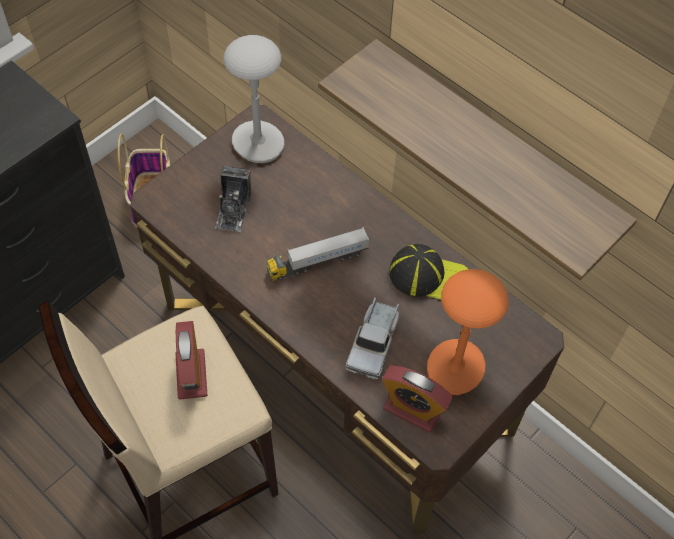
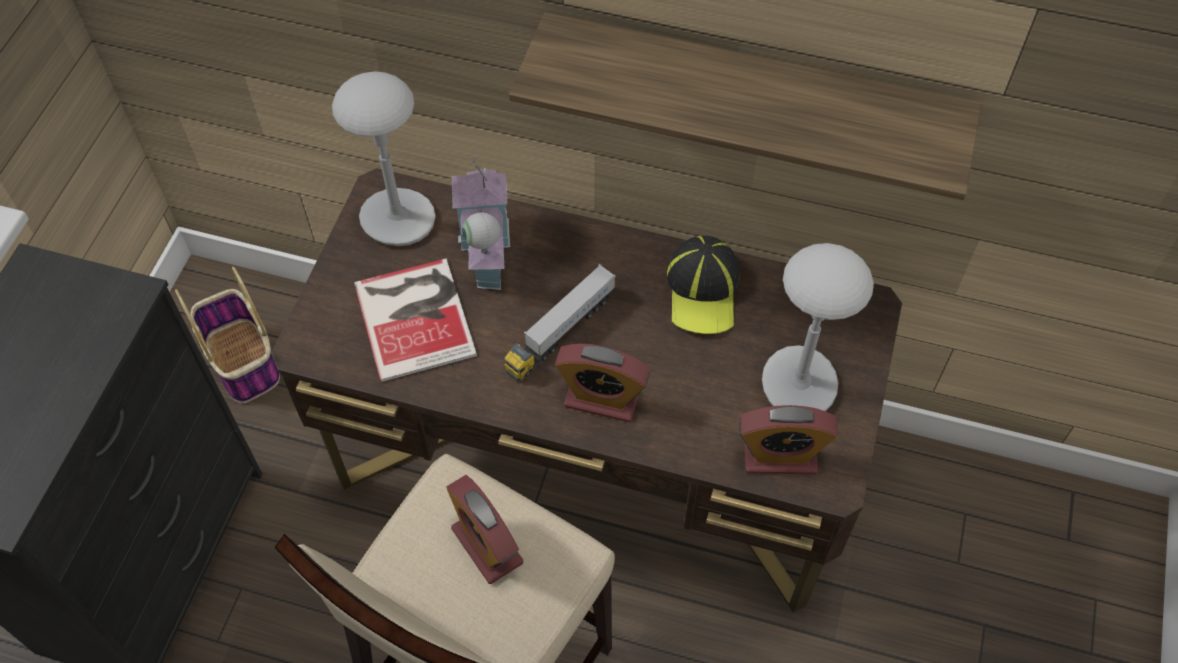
camera: 25 degrees left, 0 degrees up
camera [215,166,251,232] -> book [354,258,477,382]
toy truck [345,297,399,379] -> none
cap [389,244,468,299] -> cap turned 105 degrees clockwise [667,236,740,334]
orange table lamp [427,269,509,395] -> grey table lamp [762,243,874,411]
none -> toy house [452,153,510,290]
none -> alarm clock [555,343,650,422]

